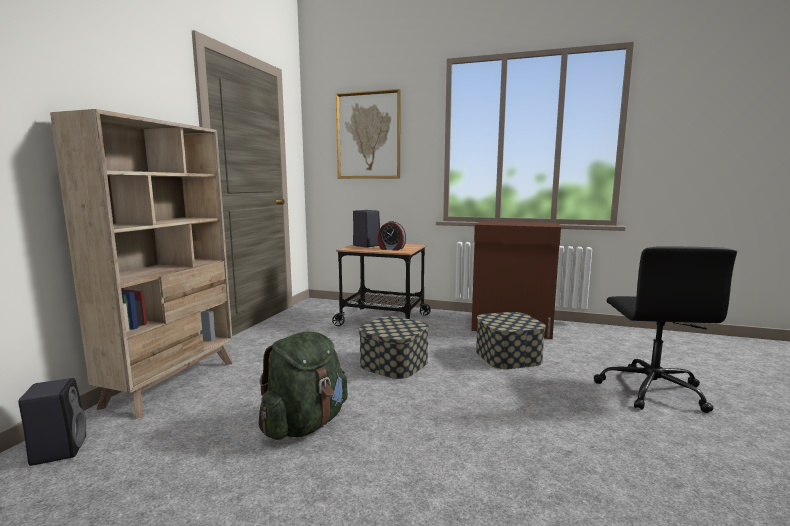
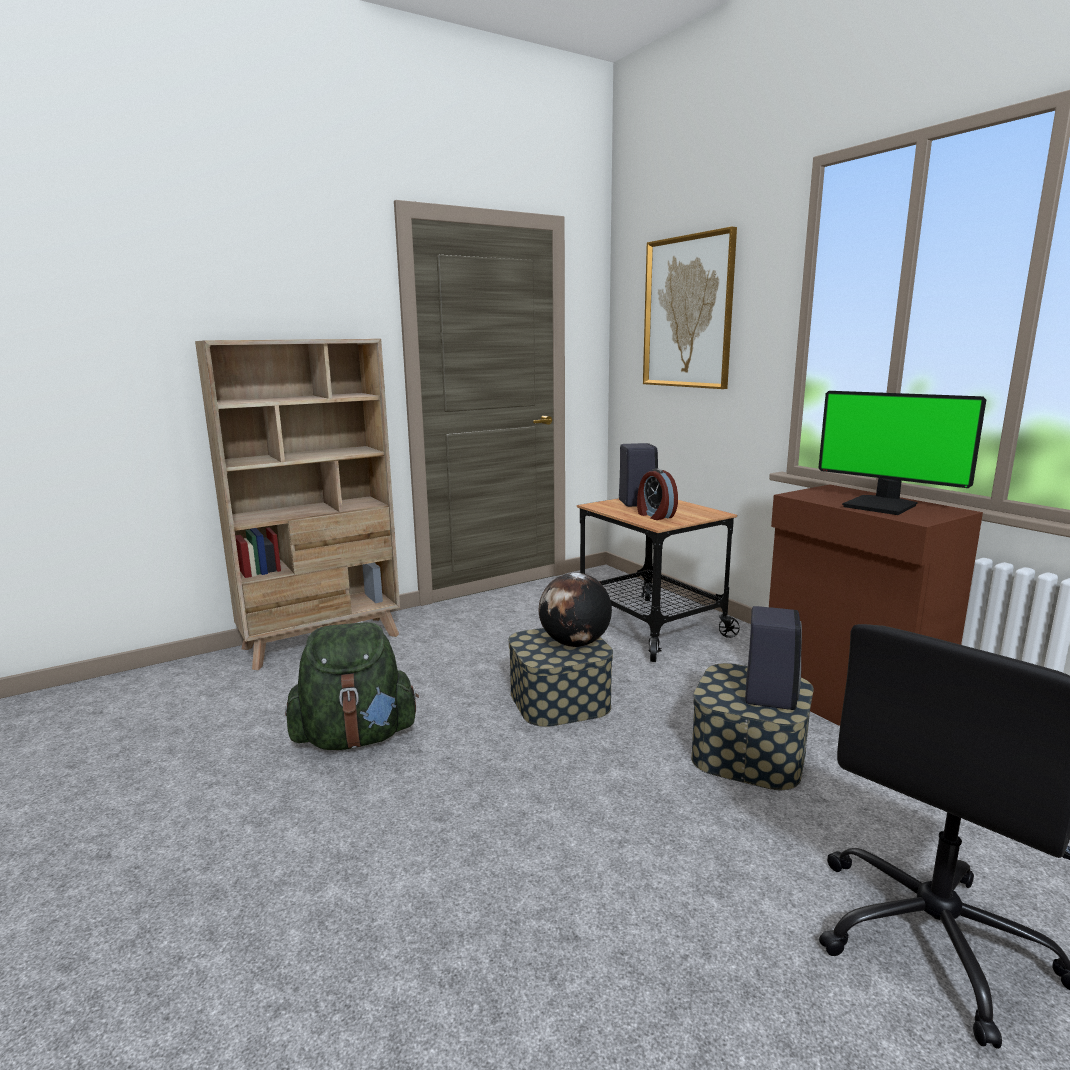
camera: 40 degrees right, 5 degrees up
black speaker [18,378,86,466] -> black speaker moved to [745,606,802,710]
none -> globe [539,573,612,647]
none -> monitor [818,391,986,515]

